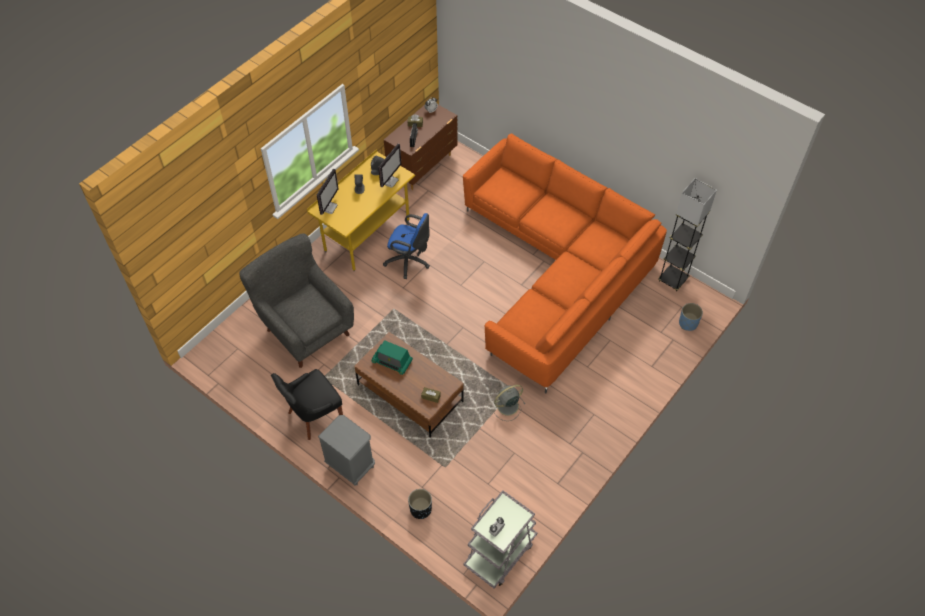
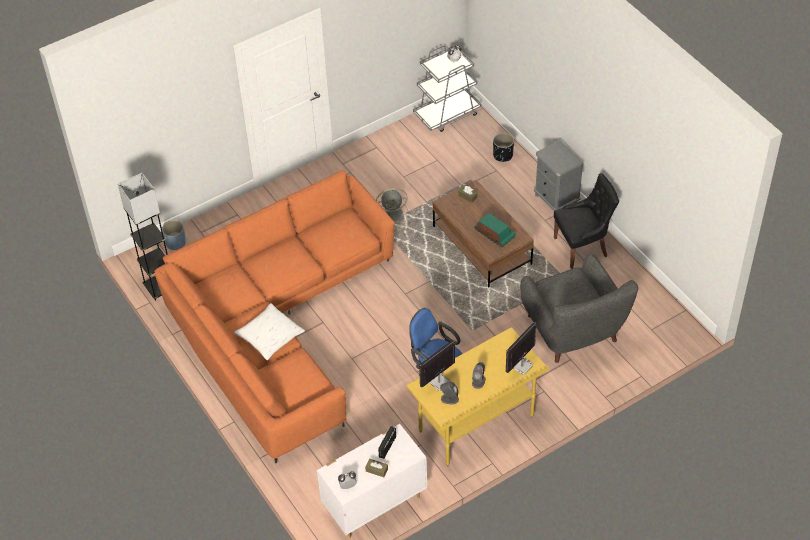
camera: 160 degrees left, 5 degrees down
brown dresser [384,105,458,190] -> white dresser [317,424,427,538]
none -> white pillow [234,303,305,360]

